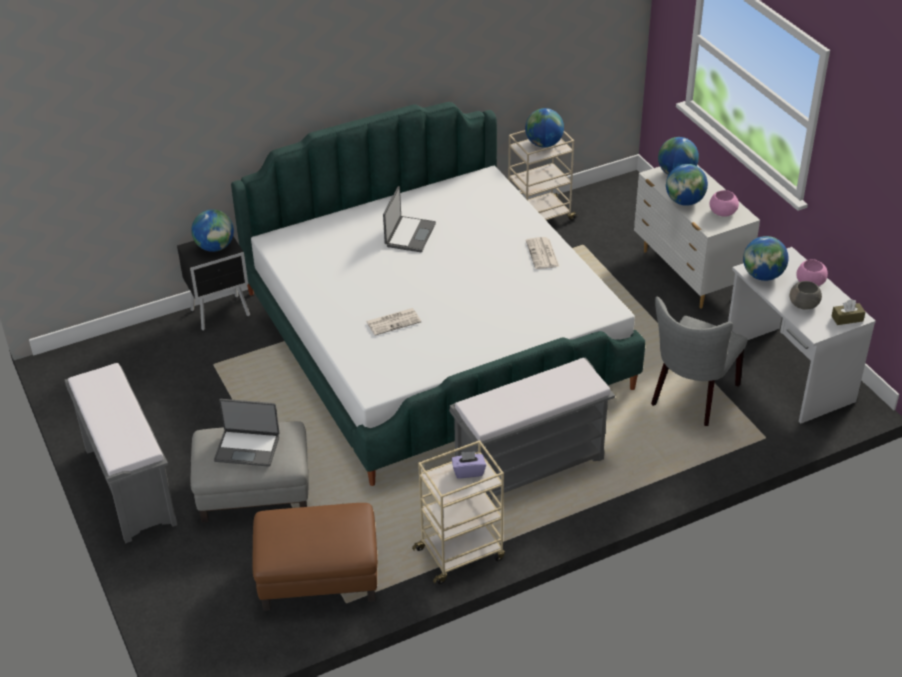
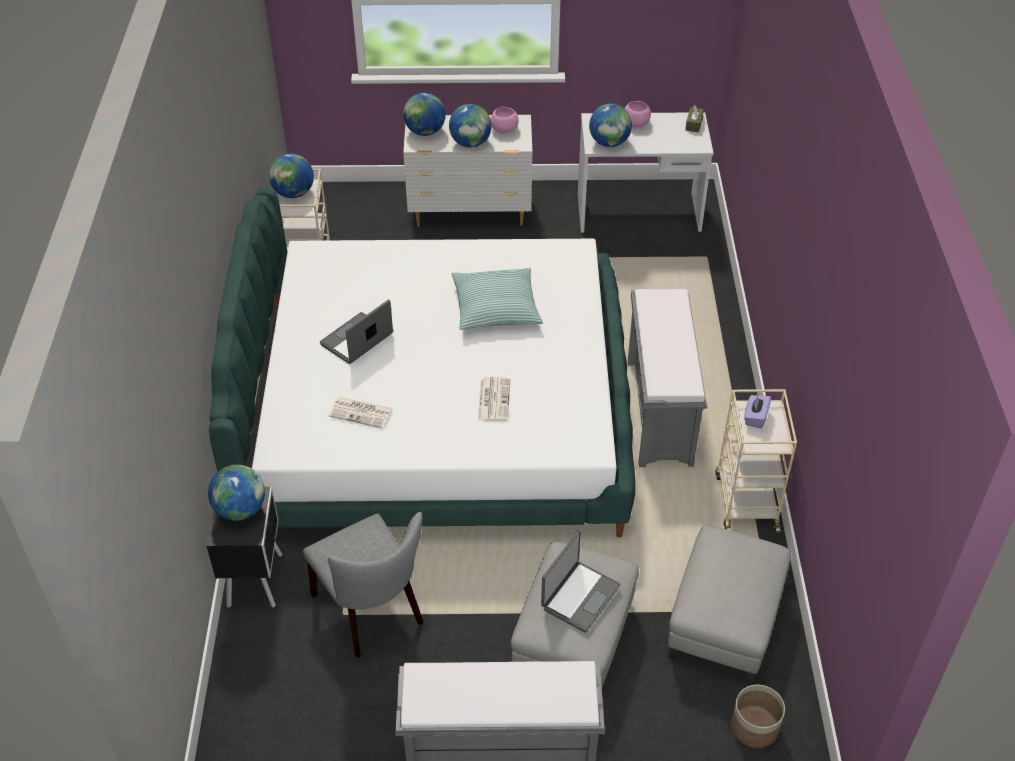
camera: 65 degrees left, 5 degrees up
brown ottoman [253,503,378,611] -> grey ottoman [668,525,791,683]
laptop [383,186,436,252] -> laptop turned 90 degrees counterclockwise [320,300,393,364]
newspaper [526,237,559,269] -> newspaper moved to [329,397,393,429]
grey chair [651,297,747,426] -> grey chair moved to [303,512,423,657]
grey bowl [789,281,822,310] -> none
none -> pillow [452,268,543,330]
none -> planter [731,685,785,748]

